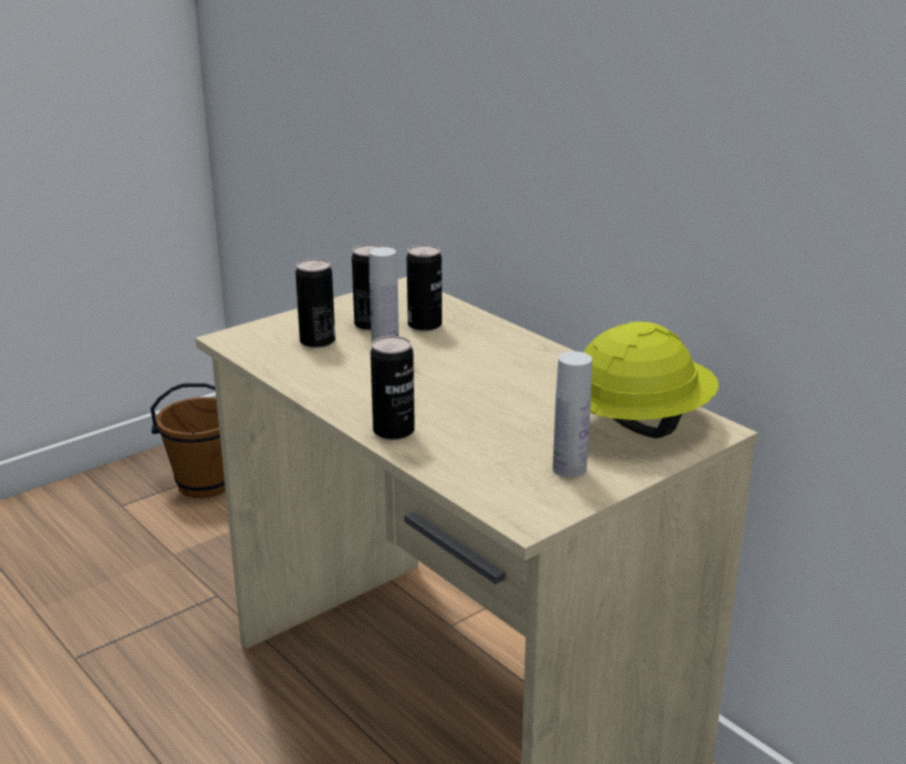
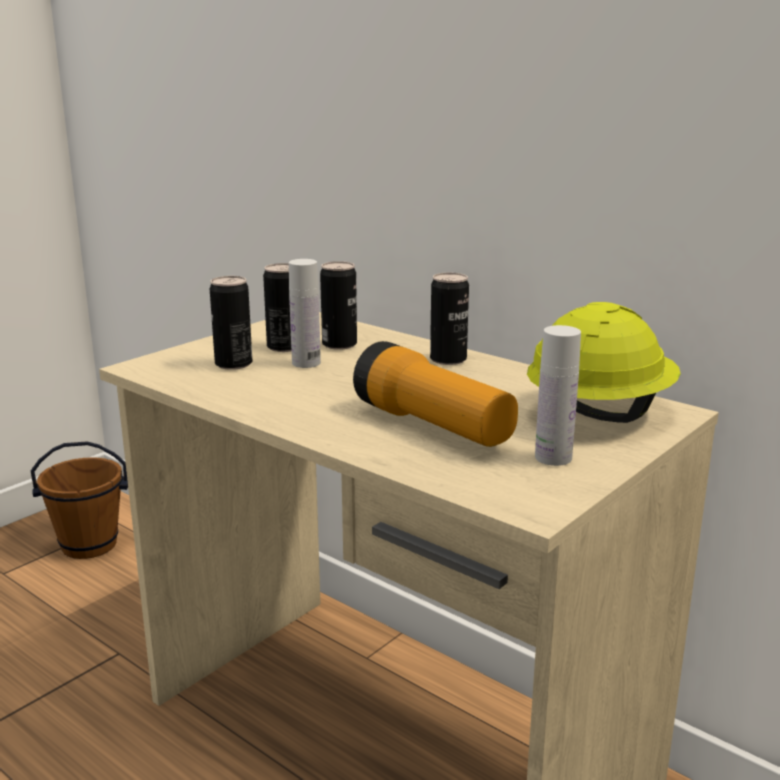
camera: 10 degrees left, 5 degrees down
can [370,336,415,440] -> can moved to [430,273,469,365]
none -> flashlight [353,341,518,447]

